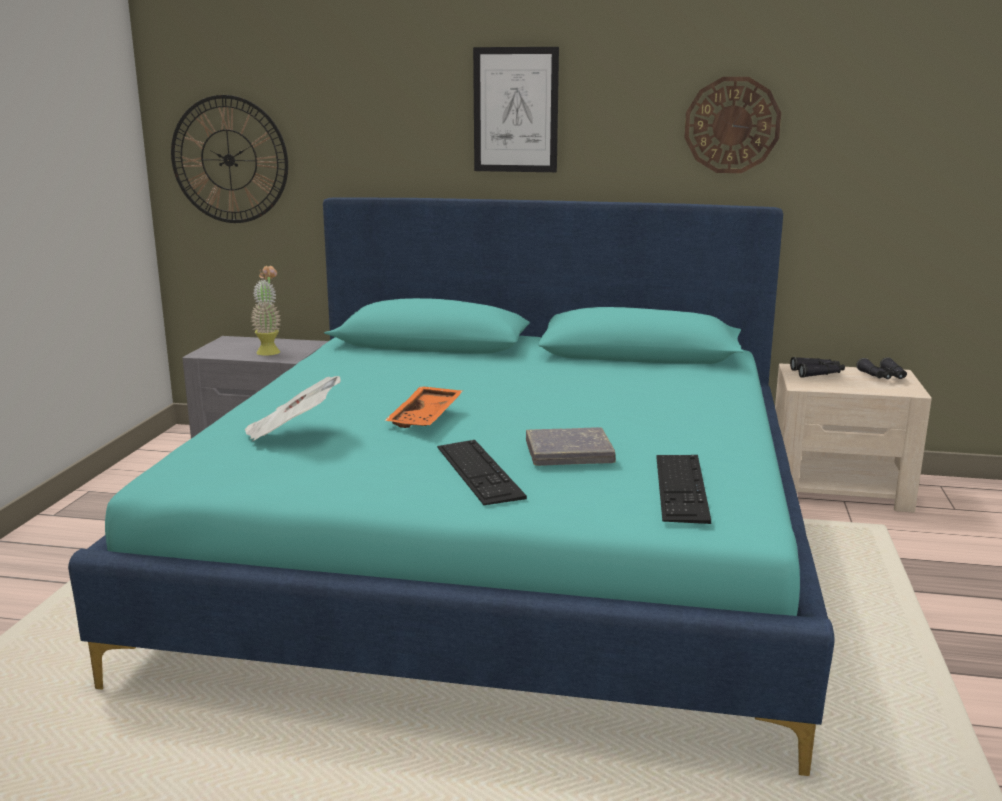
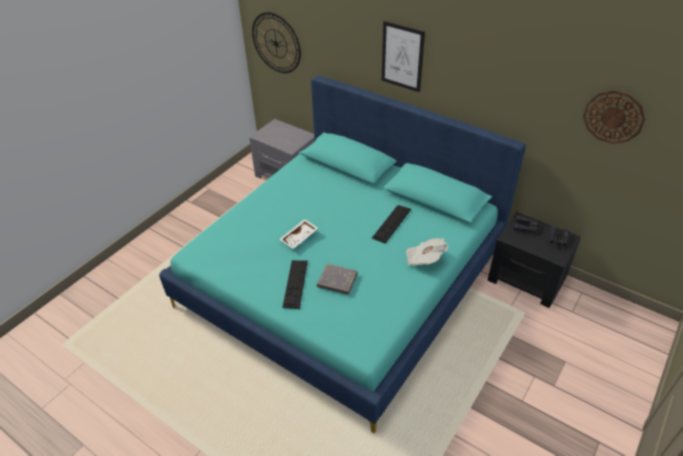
camera: 25 degrees right, 25 degrees up
newspaper [245,376,341,441] -> newspaper moved to [406,238,448,265]
potted plant [250,266,281,355] -> none
orange tray [385,386,463,428] -> white tray [279,219,318,249]
keyboard [656,455,711,524] -> keyboard moved to [372,205,411,244]
wall clock [684,77,781,173] -> wall clock moved to [583,90,646,144]
beige nightstand [775,363,932,512] -> black nightstand [488,212,581,308]

